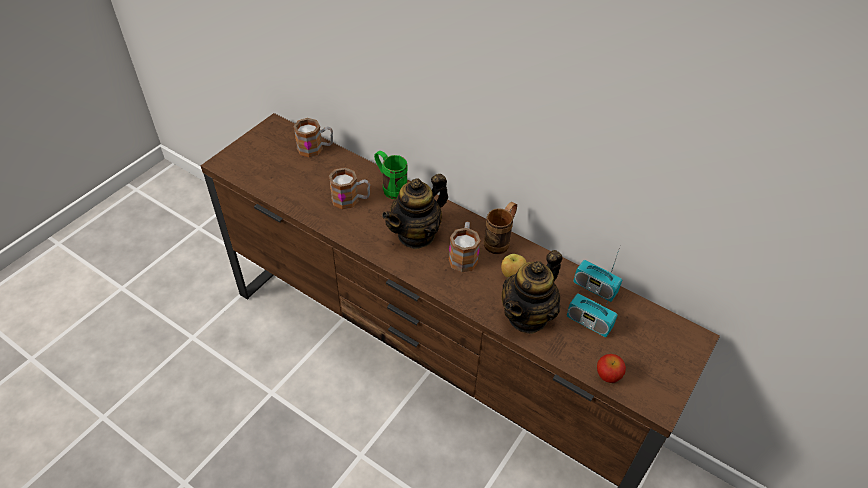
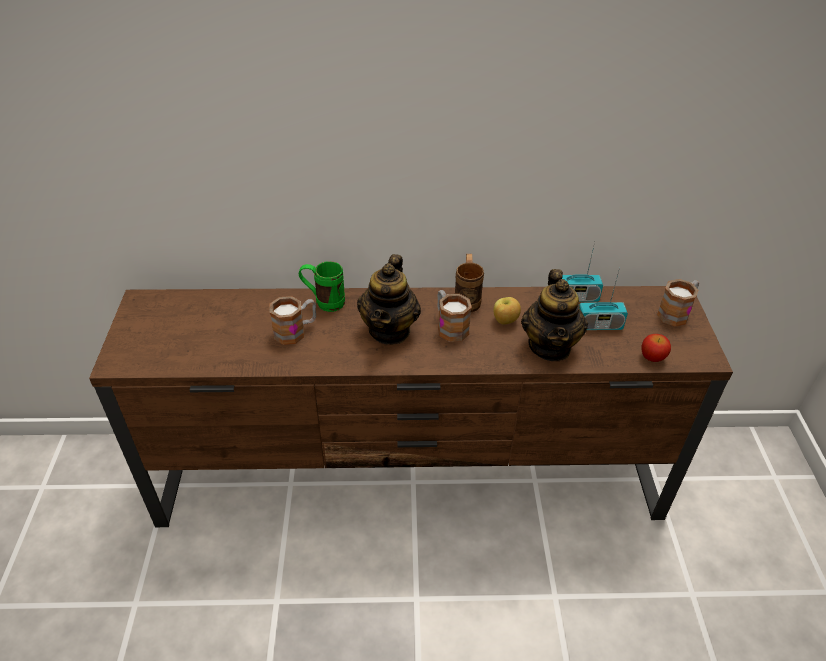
camera: 35 degrees left, 5 degrees down
mug [293,118,333,157] -> mug moved to [657,279,699,327]

